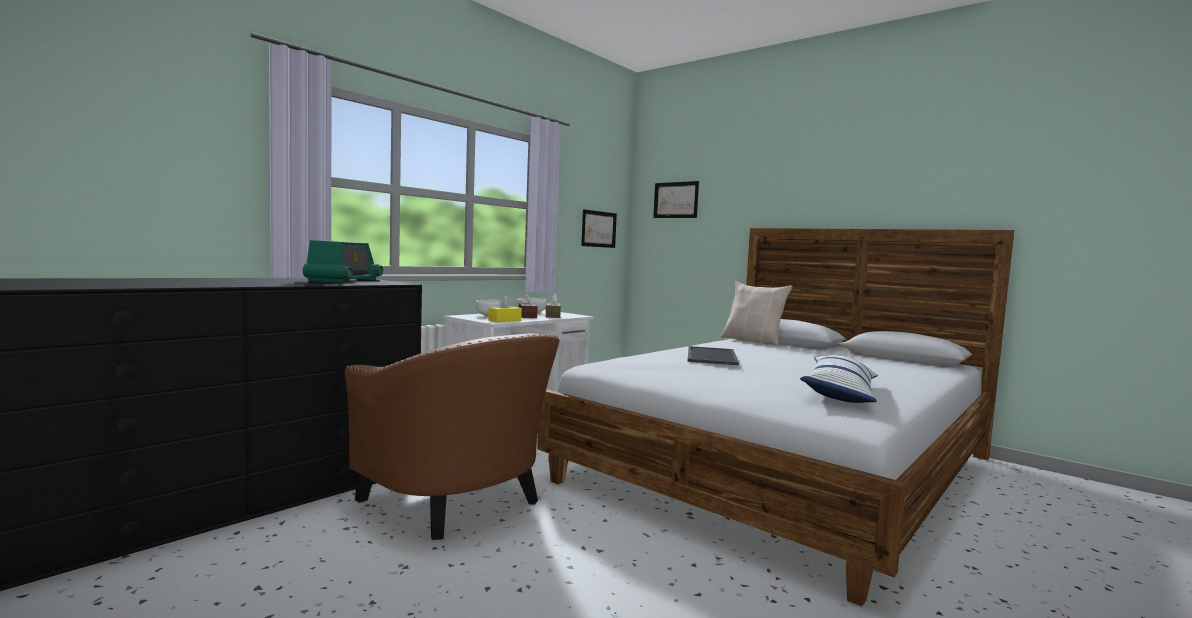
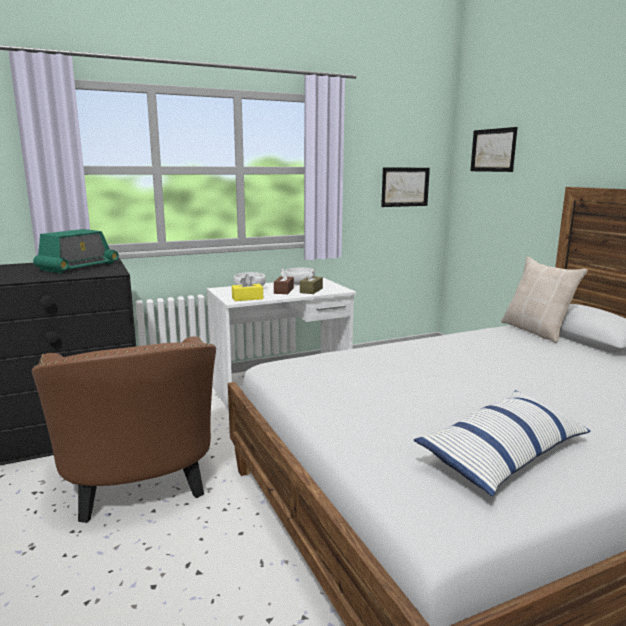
camera: 25 degrees right, 10 degrees up
tray [687,346,739,365] -> none

